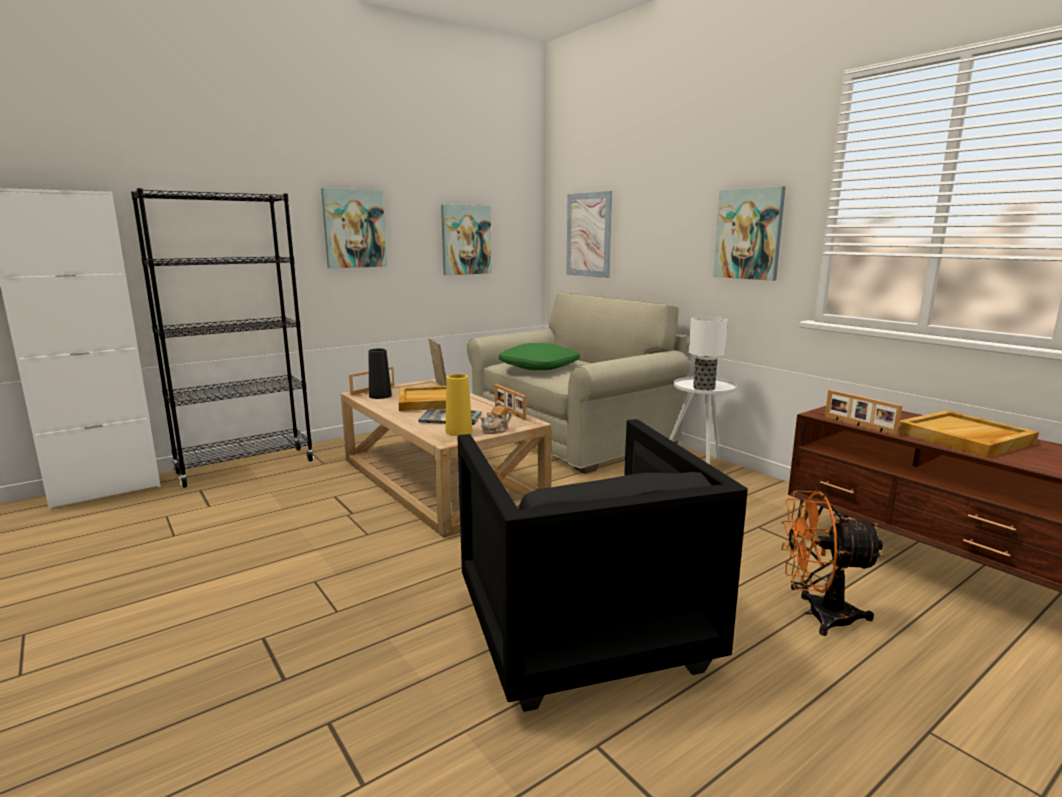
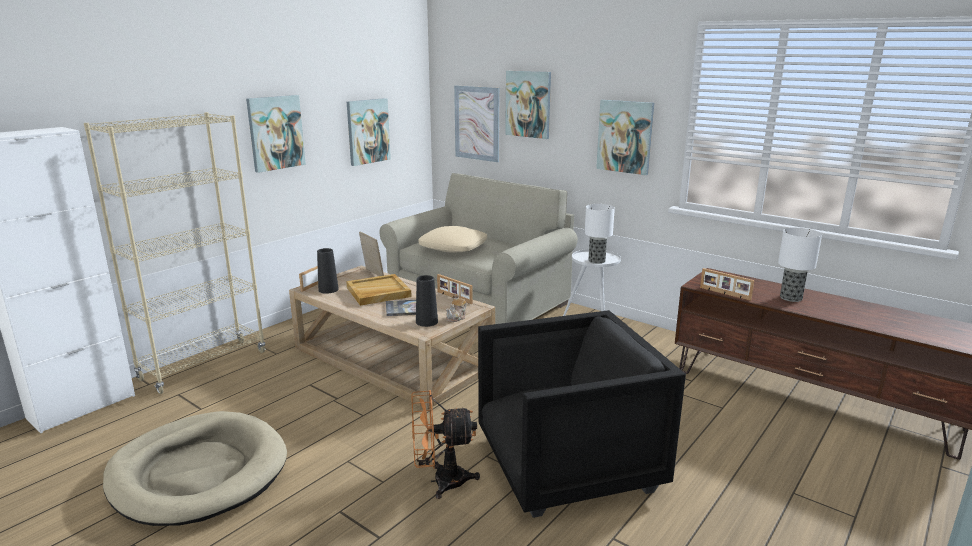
camera: 15 degrees left, 5 degrees up
black bookcase [131,188,314,488] -> beige bookcase [84,112,266,394]
yellow vase [445,374,473,436] -> black vase [416,275,438,327]
black armchair [457,419,748,712] -> black armchair turned 75 degrees counterclockwise [478,310,686,518]
green pillow [499,343,580,370] -> beige pillow [418,226,487,253]
orange fan [781,491,885,636] -> orange fan moved to [411,390,480,499]
beige tray [898,410,1039,458] -> table lamp [778,228,822,302]
none -> beige dog bed [103,411,287,526]
none -> picture [505,71,551,139]

